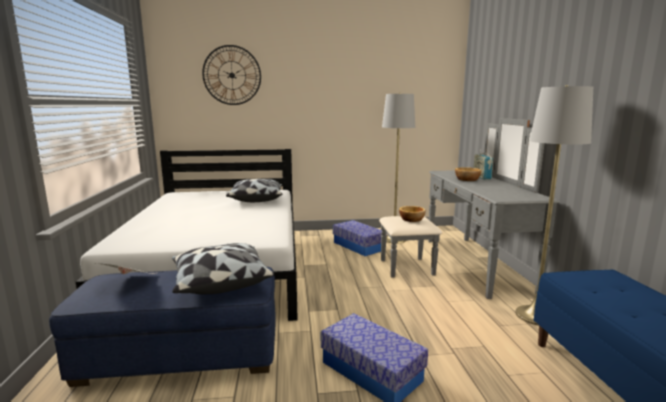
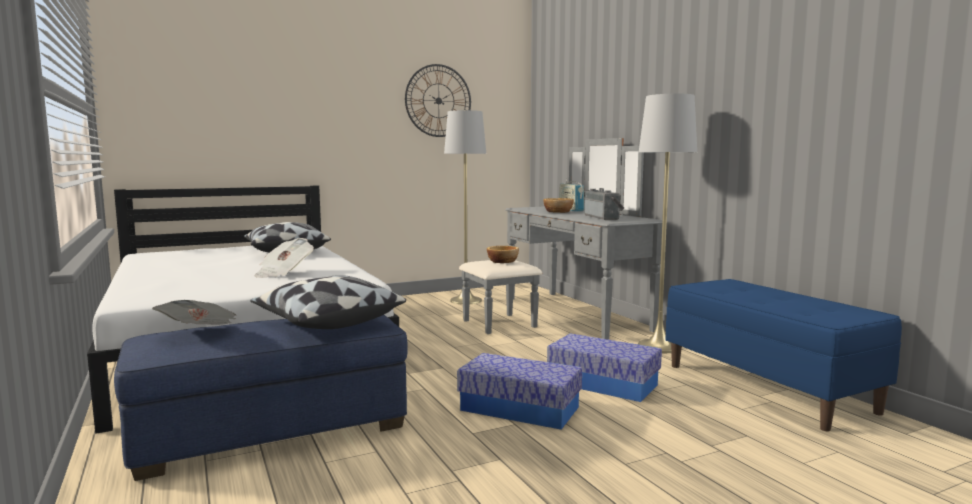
camera: 20 degrees left, 5 degrees down
wall clock [202,45,261,105] -> wall clock moved to [405,64,471,137]
storage box [333,220,387,256] -> storage box moved to [547,333,662,402]
none -> newspaper [254,238,314,278]
none -> radio [584,188,624,220]

